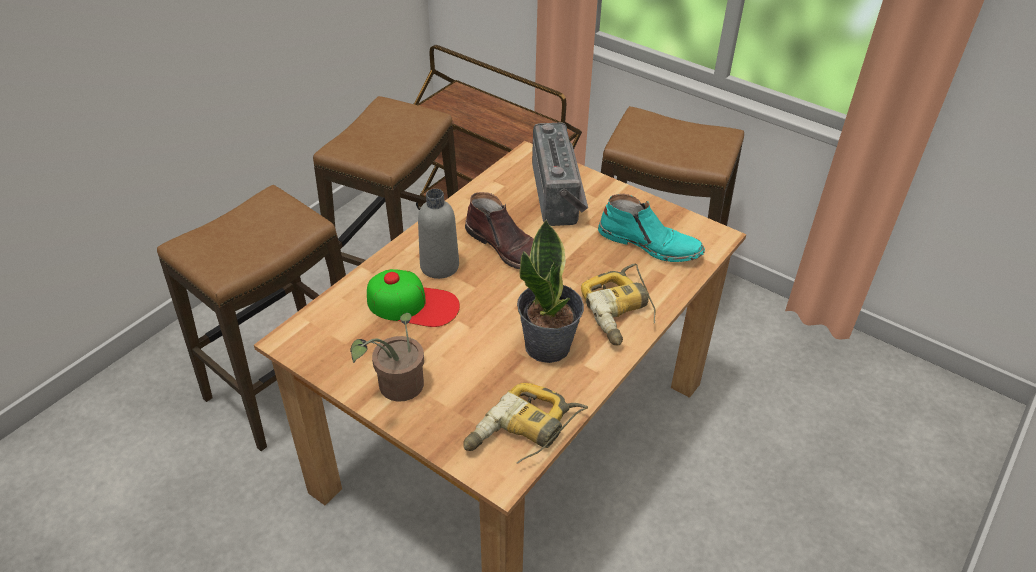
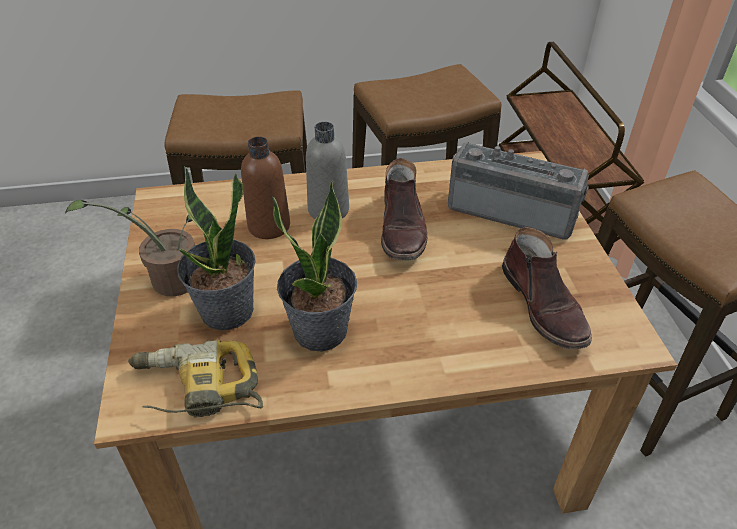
camera: 45 degrees right, 0 degrees up
cap [367,269,460,327] -> brown bottle [241,137,290,239]
radio [532,122,588,226] -> radio turned 105 degrees counterclockwise [448,142,589,240]
power drill [581,264,656,345] -> none
turquoise boot [598,194,705,262] -> brown boot [502,227,592,349]
none -> potted plant [177,166,256,330]

